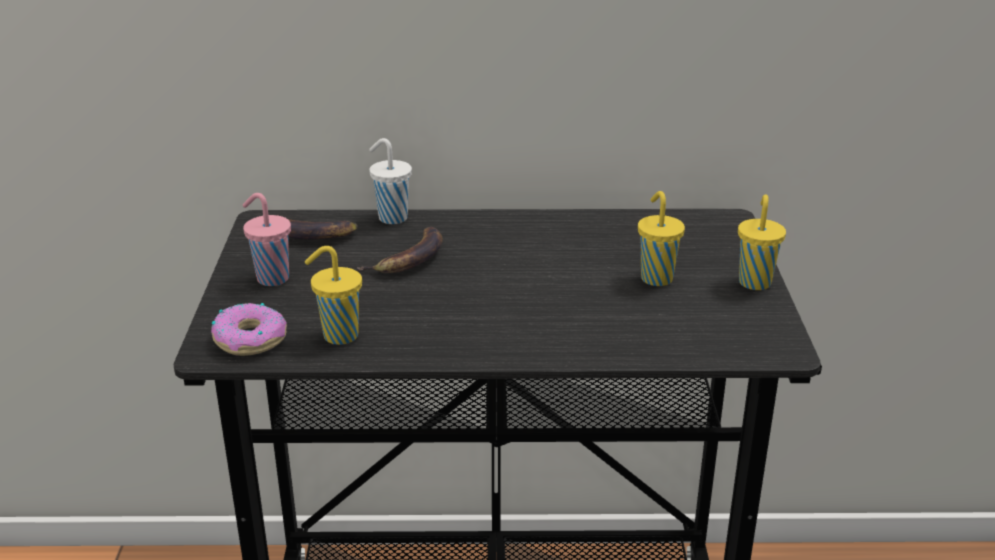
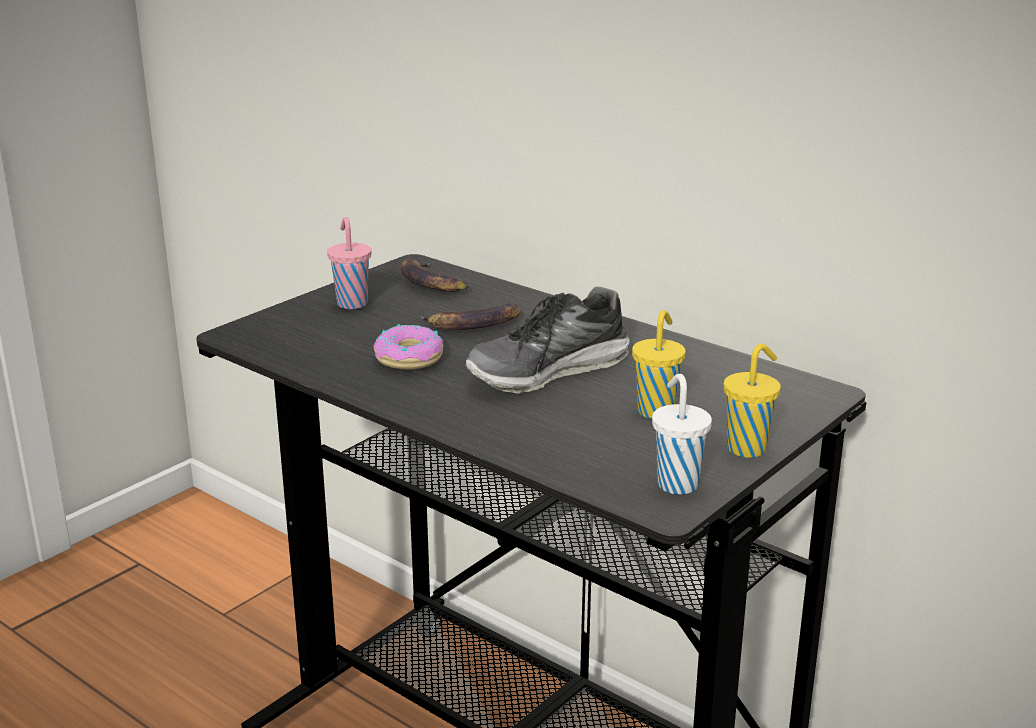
camera: 40 degrees right, 5 degrees down
donut [211,303,287,356] -> donut moved to [373,324,444,369]
yellow cup [305,246,362,345] -> none
white cup [369,138,412,224] -> white cup moved to [652,374,712,495]
none -> shoe [466,287,630,394]

